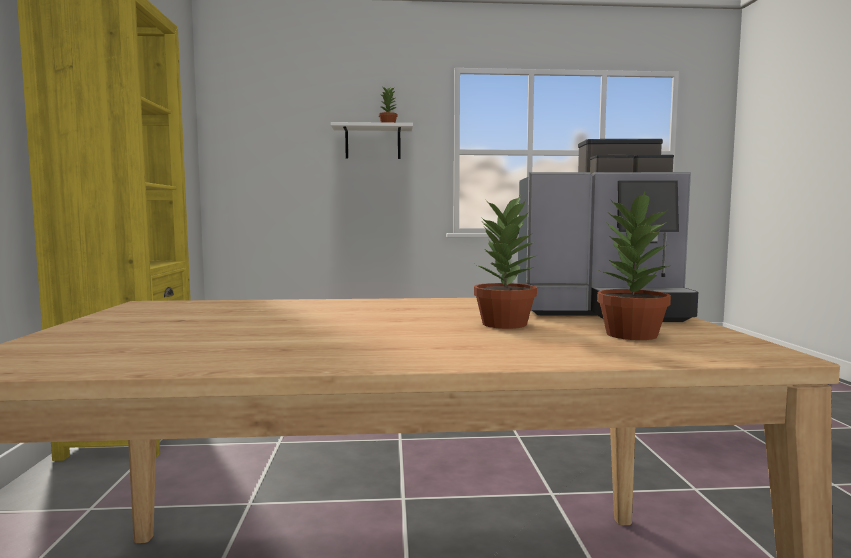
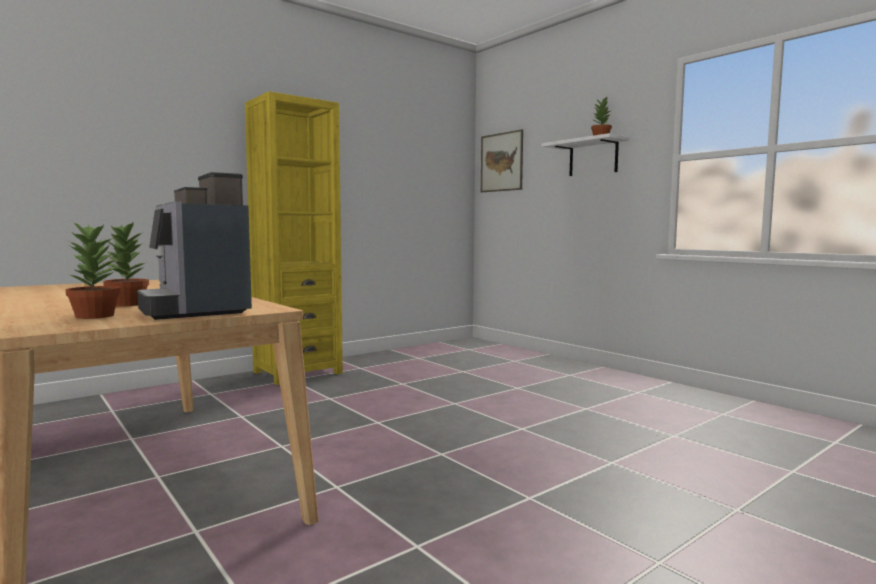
camera: 55 degrees right, 0 degrees up
none -> picture [481,129,523,192]

